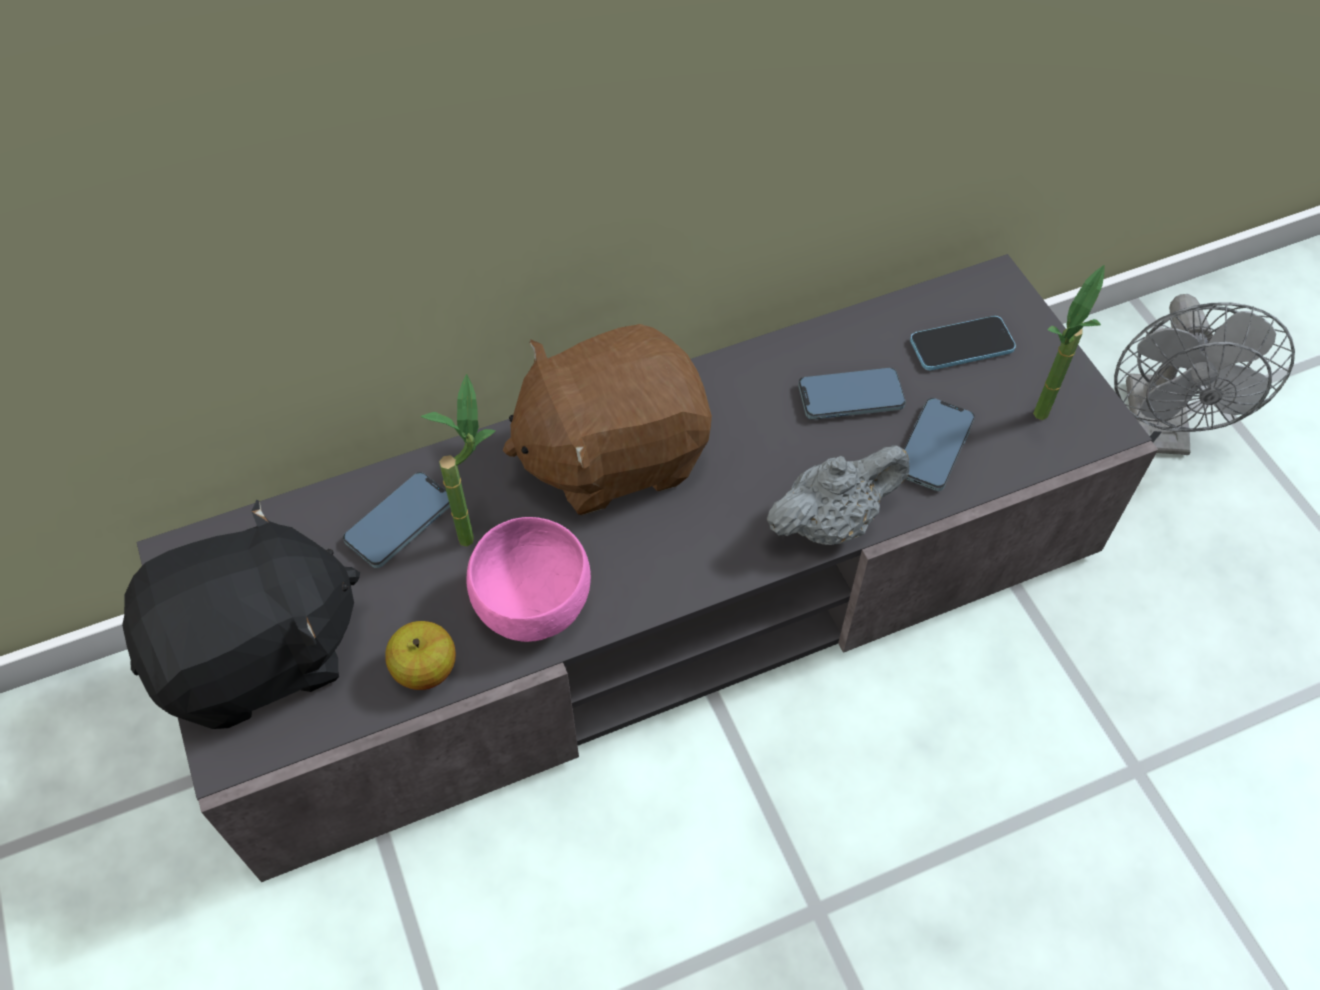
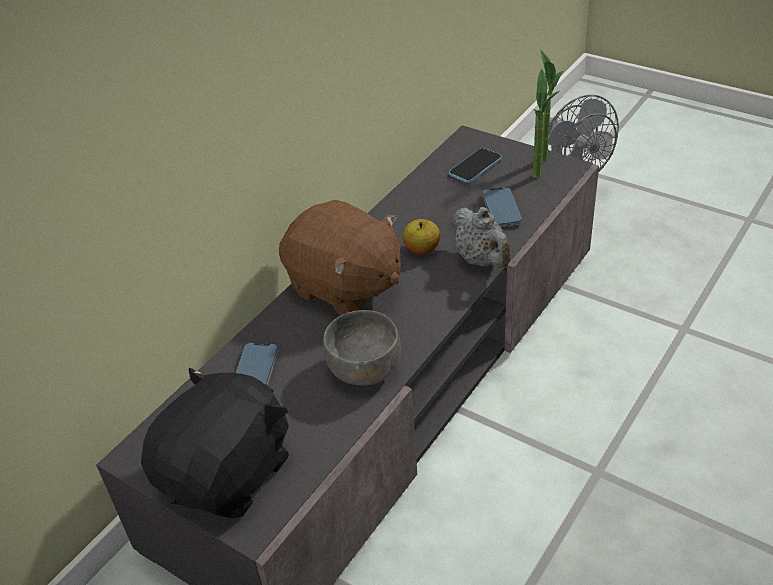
camera: 30 degrees left, 15 degrees down
apple [385,621,456,690] -> apple moved to [403,219,440,254]
potted plant [421,374,496,547] -> potted plant moved to [541,50,563,162]
pink bowl [466,517,591,642] -> grey bowl [323,310,401,386]
brown plush toy [503,324,712,515] -> brown plush toy turned 90 degrees counterclockwise [279,200,401,315]
grey teapot [767,445,909,545] -> grey teapot turned 120 degrees clockwise [452,207,511,268]
phone [798,368,906,420] -> none

